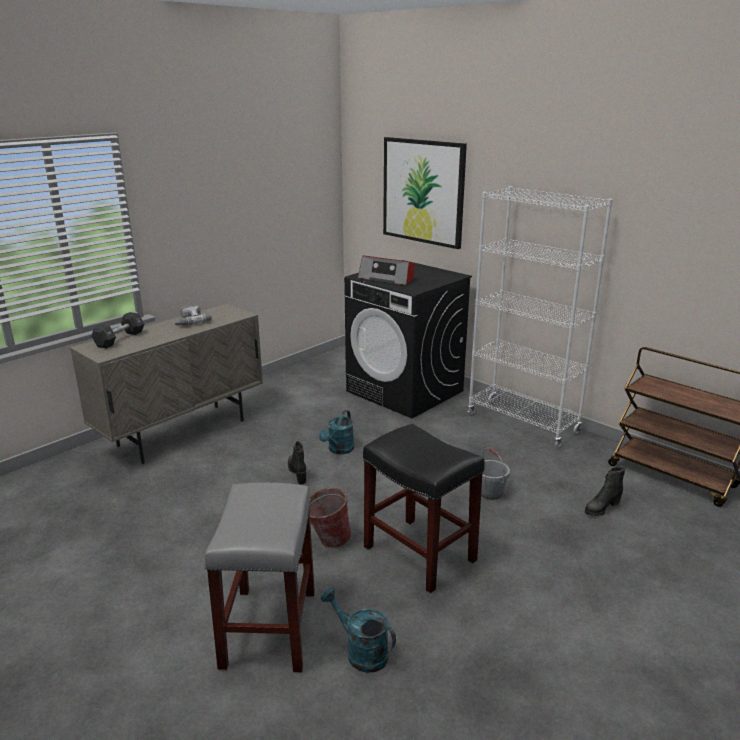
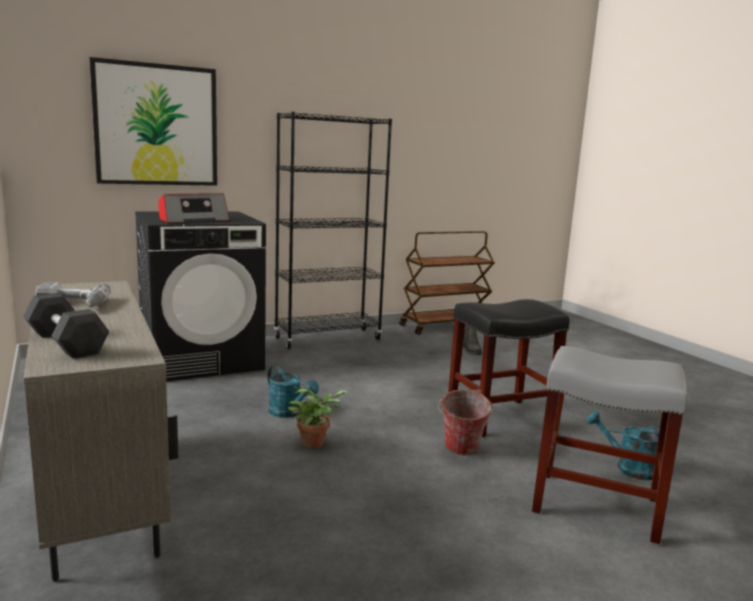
camera: 70 degrees left, 10 degrees down
black boot [288,441,306,484] -> potted plant [288,389,349,448]
turquoise watering can [321,588,396,673] -> turquoise watering can turned 60 degrees clockwise [587,411,660,480]
white bookcase [468,186,613,448] -> black bookcase [274,112,392,349]
grey bucket [481,448,510,500] -> none

